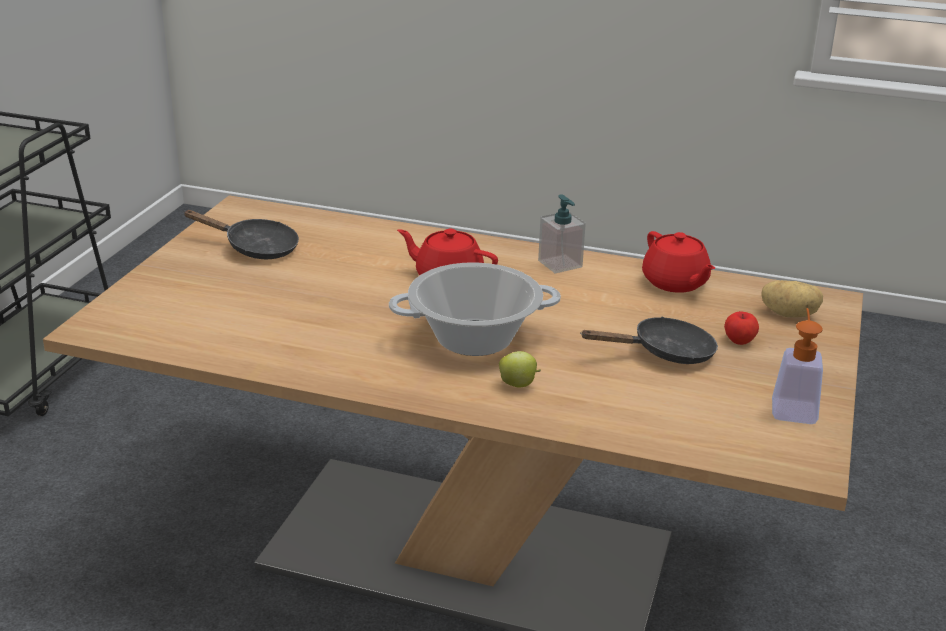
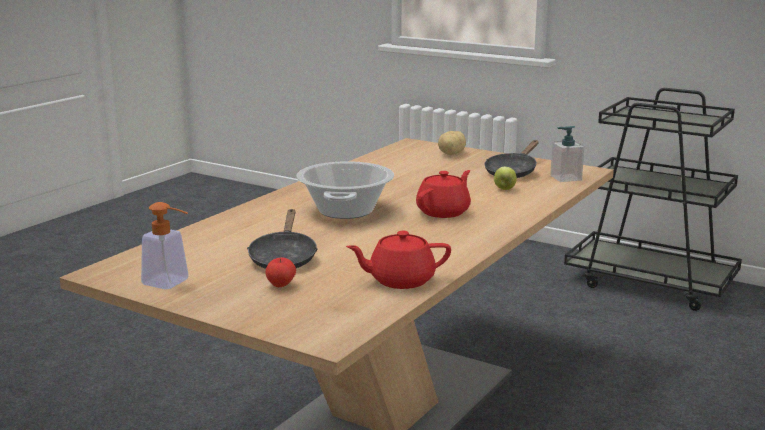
camera: 105 degrees right, 10 degrees down
apple [499,351,541,387] -> apple moved to [494,167,517,190]
soap dispenser [538,194,586,273] -> soap dispenser moved to [550,126,584,182]
potato [762,280,823,318] -> potato moved to [438,131,466,155]

